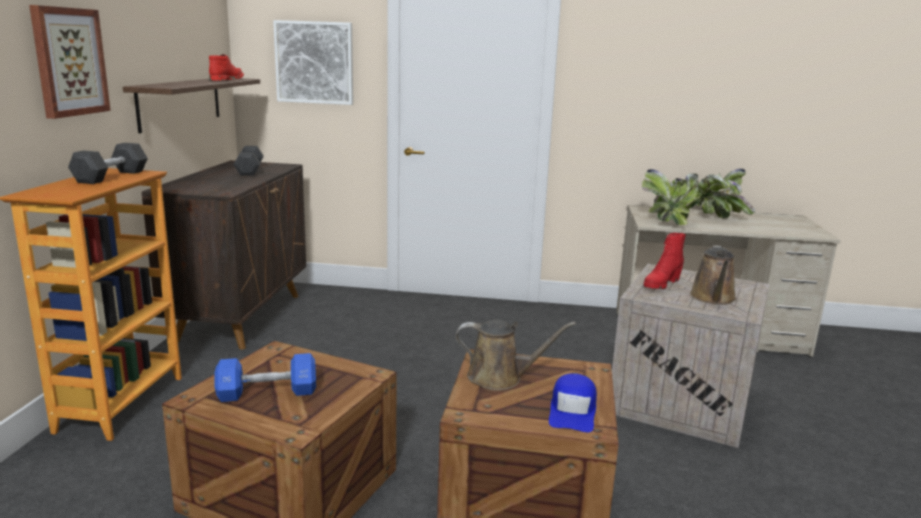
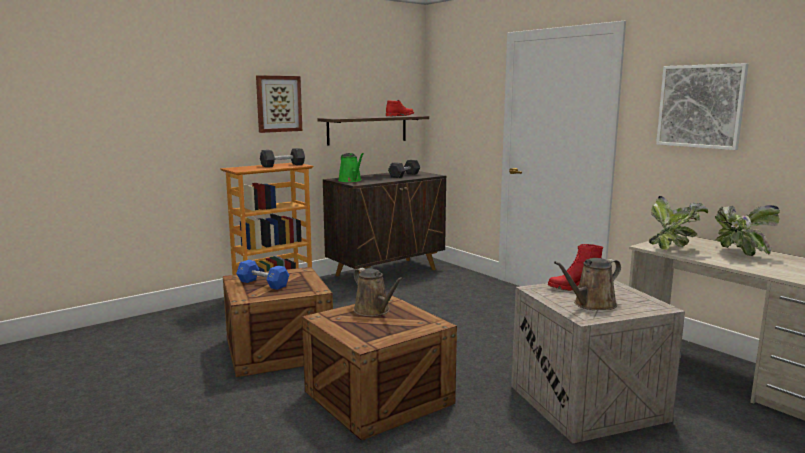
camera: 45 degrees right, 5 degrees down
picture [273,20,353,105] -> picture moved to [656,63,749,150]
blue cap [549,373,597,432] -> none
none -> green watering can [338,153,364,182]

